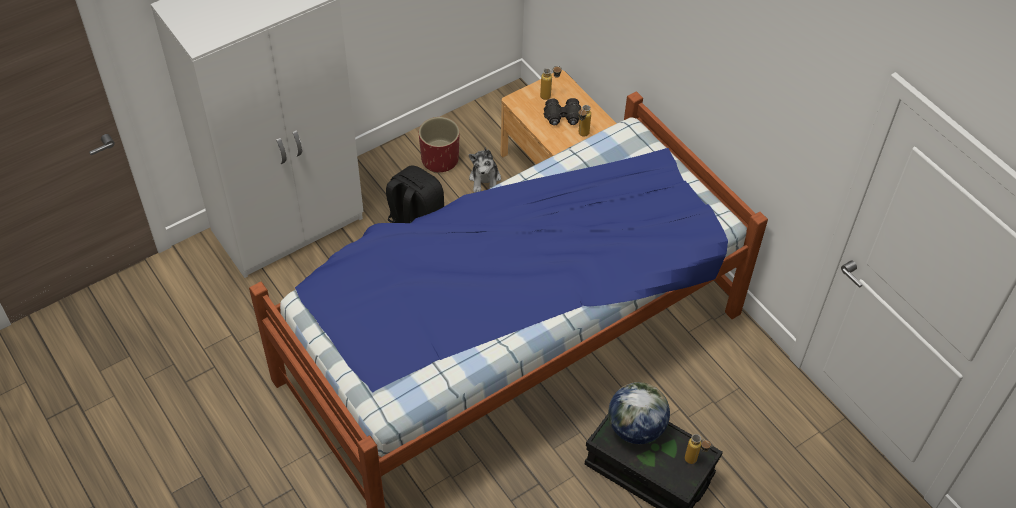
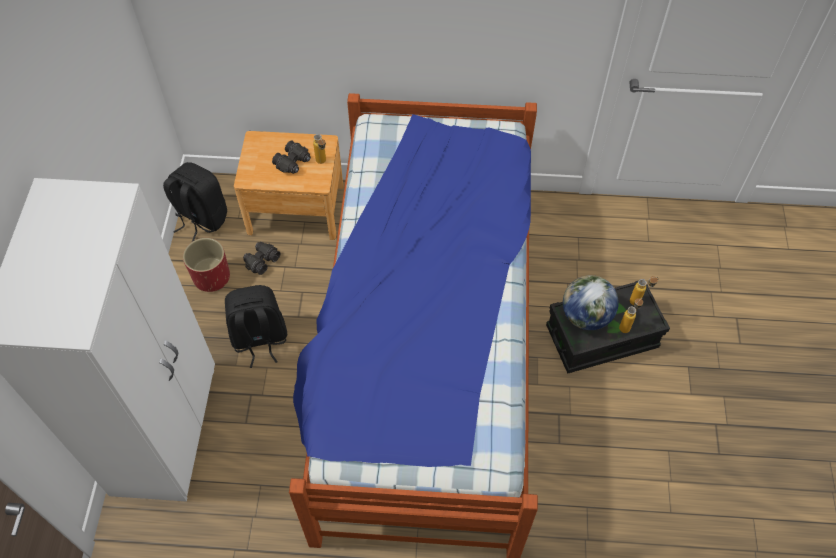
camera: 50 degrees left, 5 degrees up
plush toy [469,147,501,193] -> black binoculars [243,242,280,275]
bottle [540,66,562,100] -> bottle moved to [619,298,643,333]
none -> black backpack [163,162,227,242]

